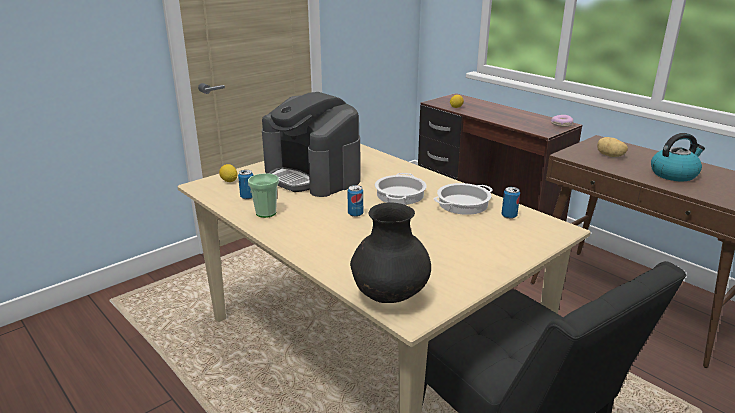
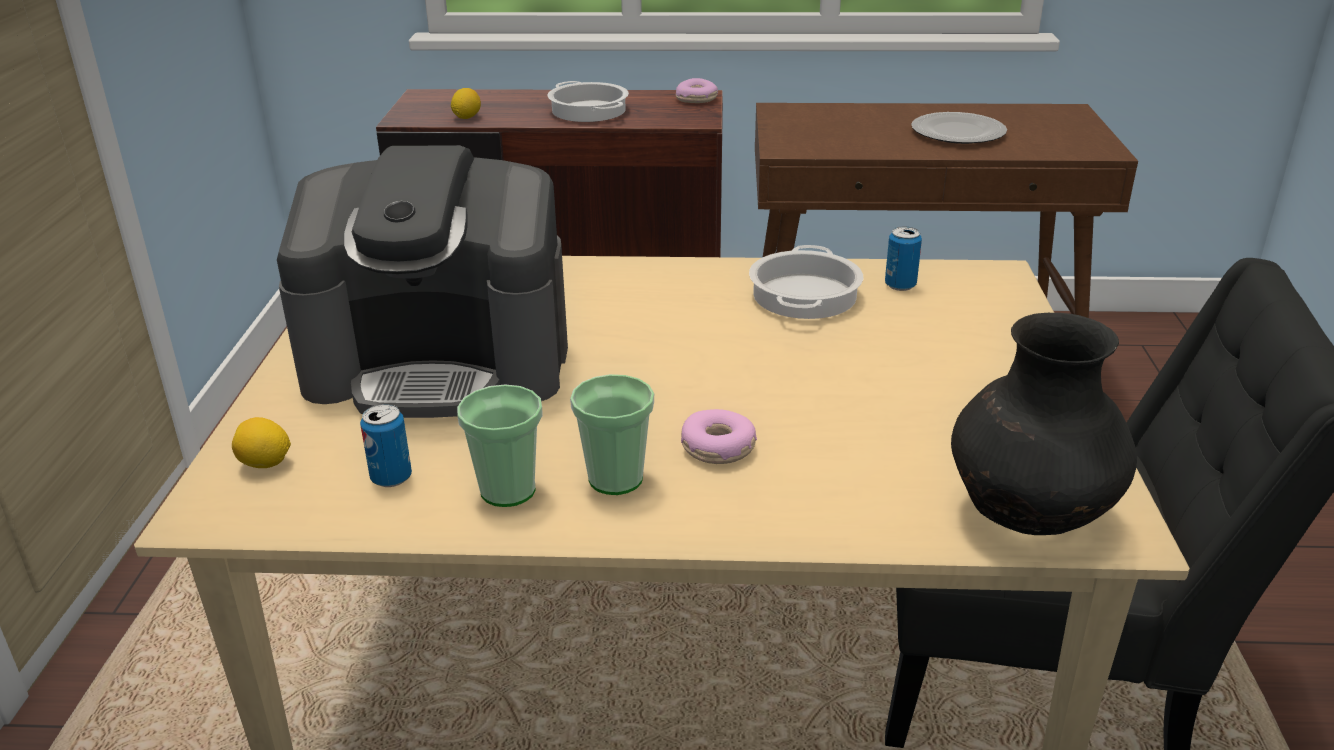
camera: 45 degrees left, 5 degrees up
can [348,185,363,217] -> none
cooking pot [375,173,427,205] -> cooking pot moved to [548,81,629,122]
potato [597,137,628,157] -> none
kettle [651,133,705,182] -> plate [911,112,1007,144]
none -> cup [570,374,654,495]
none -> donut [681,409,757,464]

